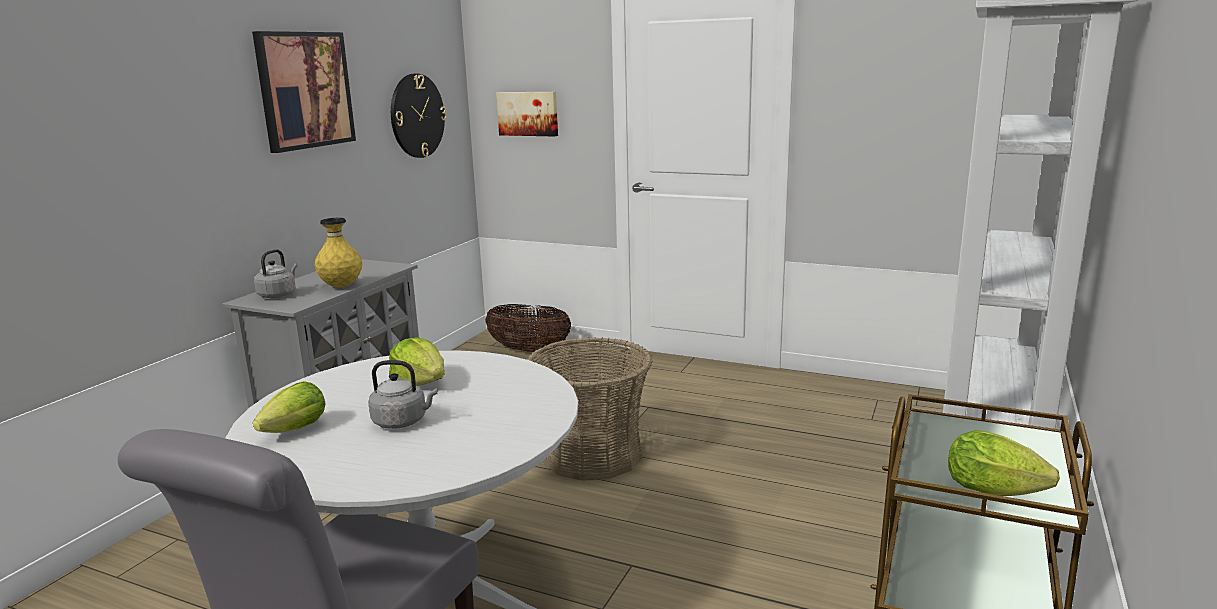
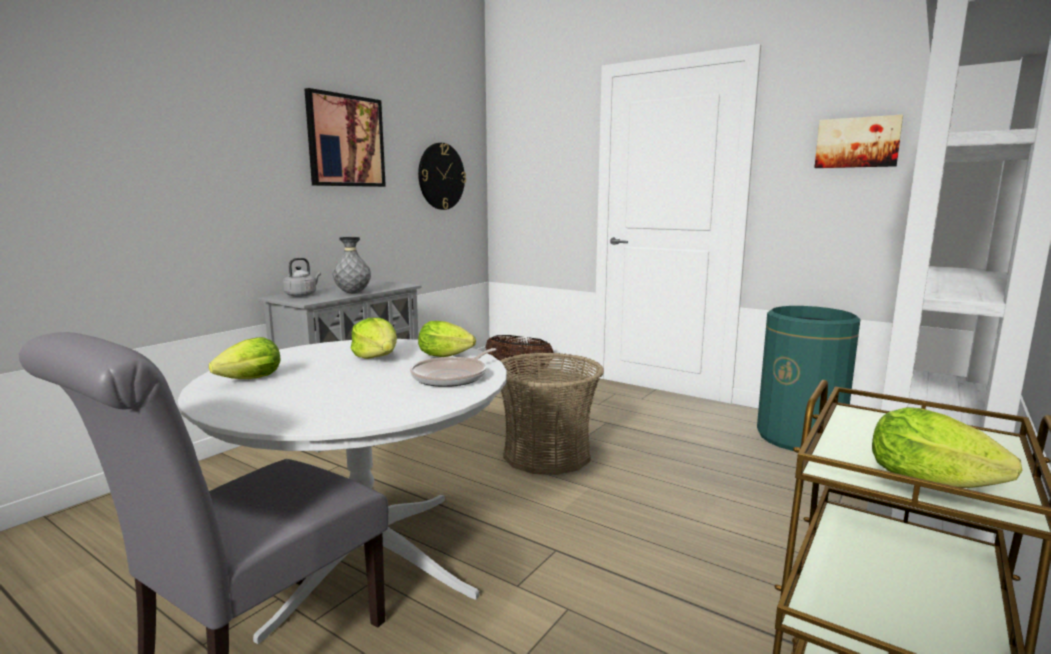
camera: 10 degrees right, 5 degrees down
yellow vase [315,218,362,288] -> grey vase [333,237,371,294]
grey kettle [368,360,437,429] -> none
picture [496,92,558,136] -> picture moved to [814,115,903,168]
none -> frying pan [410,348,496,387]
none -> lettuce [418,321,476,357]
none -> green trash can [757,306,860,451]

